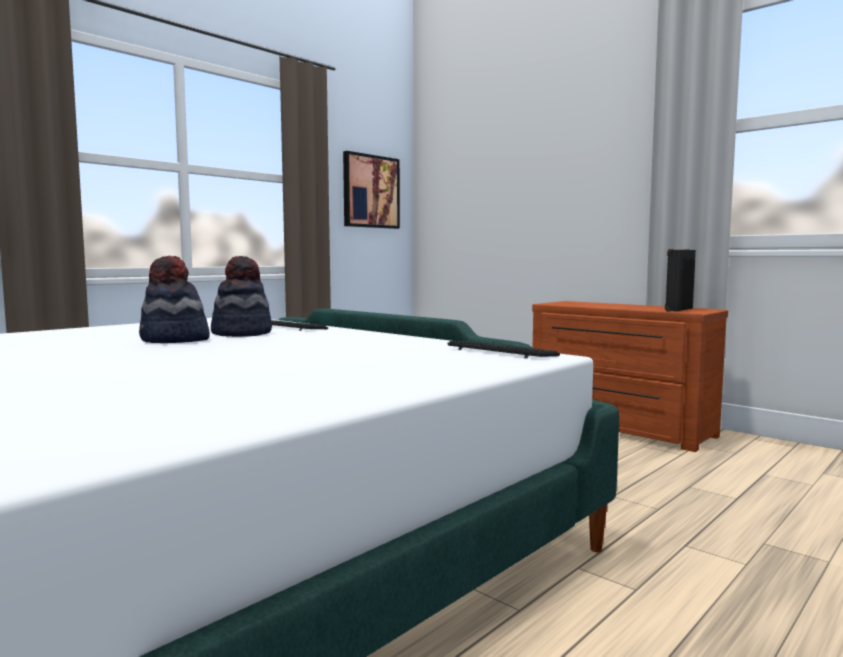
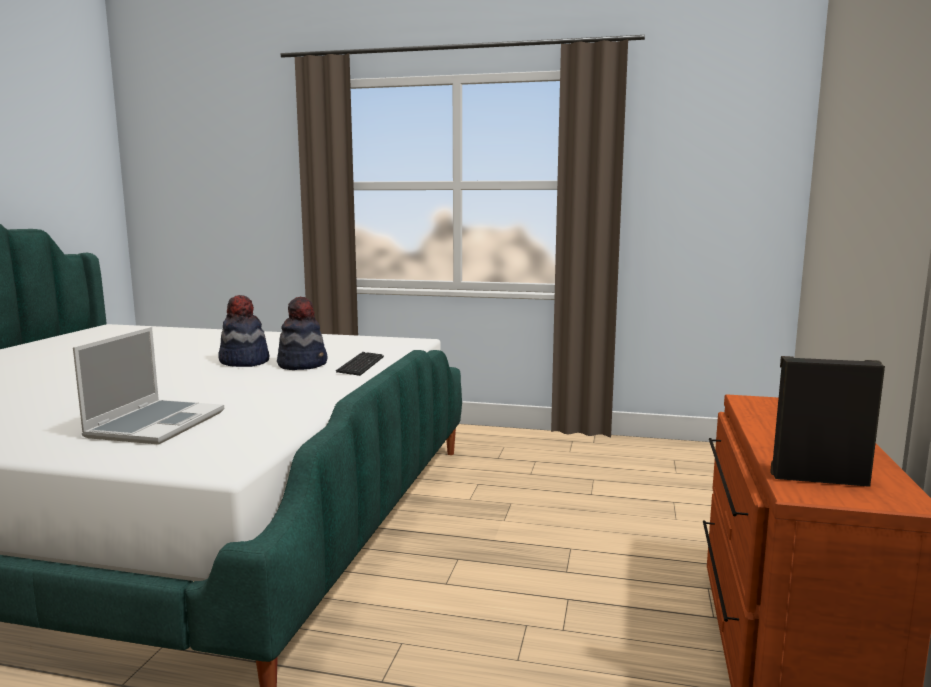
camera: 60 degrees right, 5 degrees up
picture [343,151,400,229] -> none
keyboard [447,341,560,359] -> none
none -> laptop [73,327,224,445]

